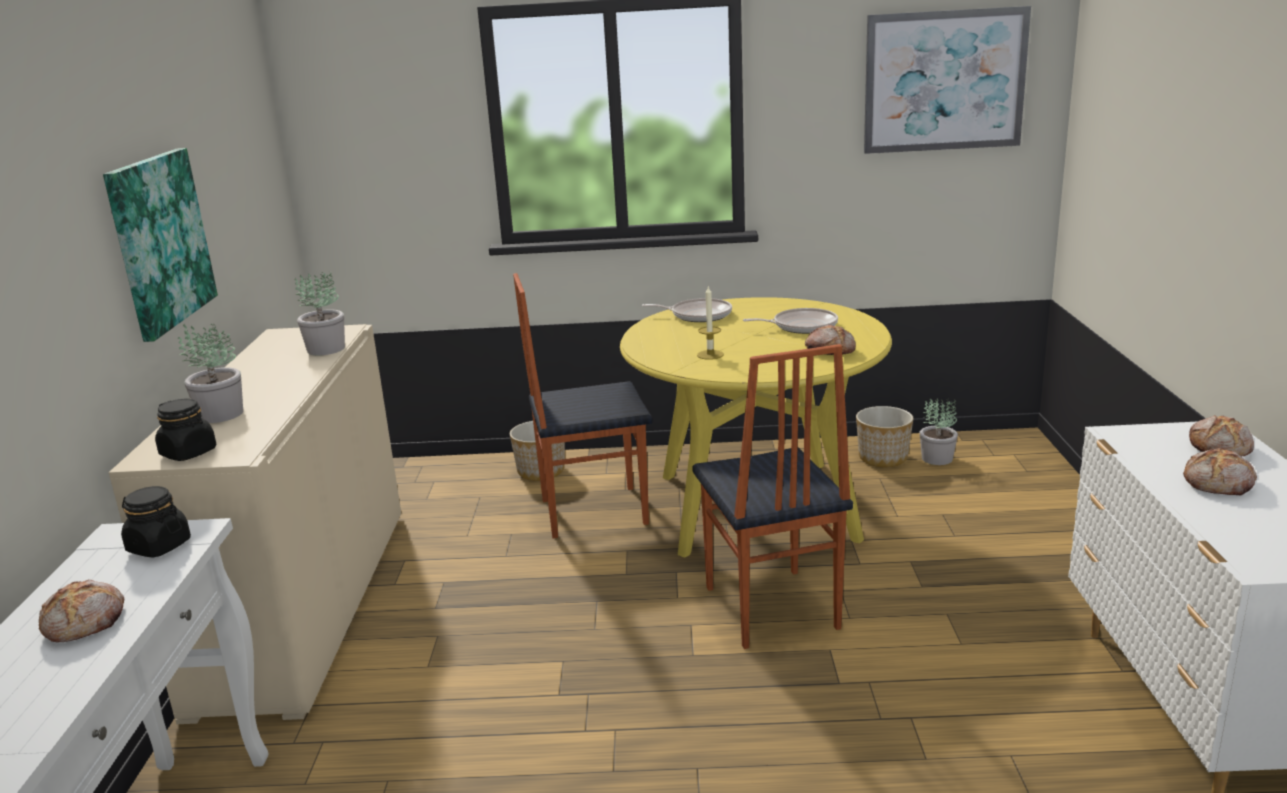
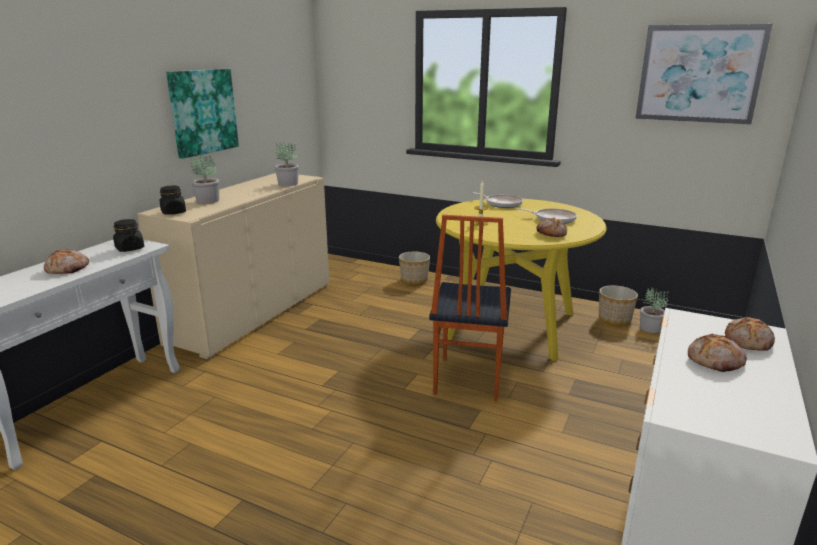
camera: 25 degrees right, 0 degrees up
chair [513,273,653,539] -> none

